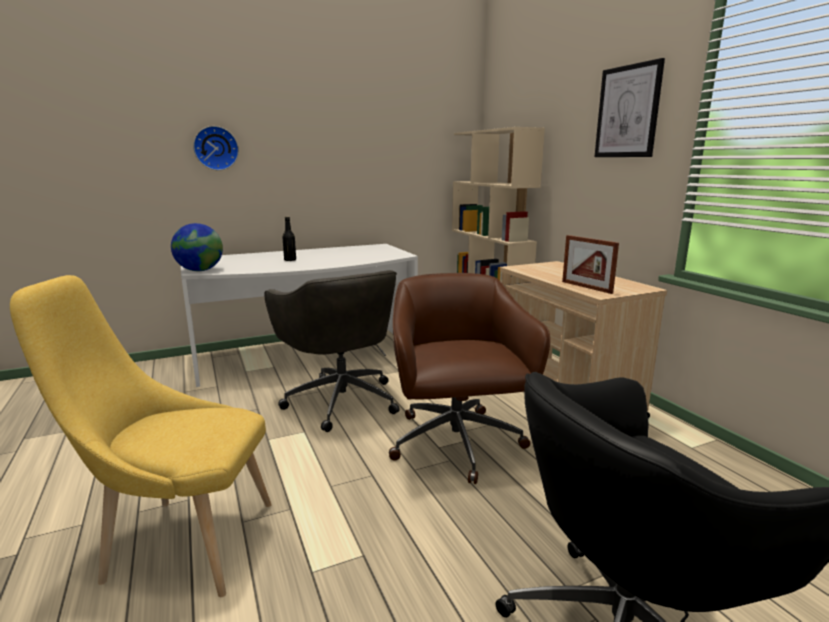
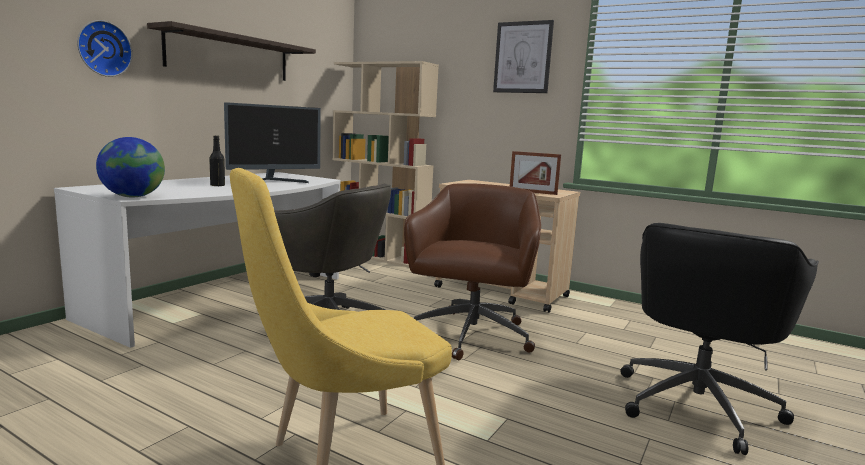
camera: 35 degrees left, 5 degrees down
brown office chair [389,273,550,484] -> brown office chair turned 60 degrees clockwise [404,183,541,360]
none -> shelf [147,21,316,81]
none -> monitor [224,102,321,183]

